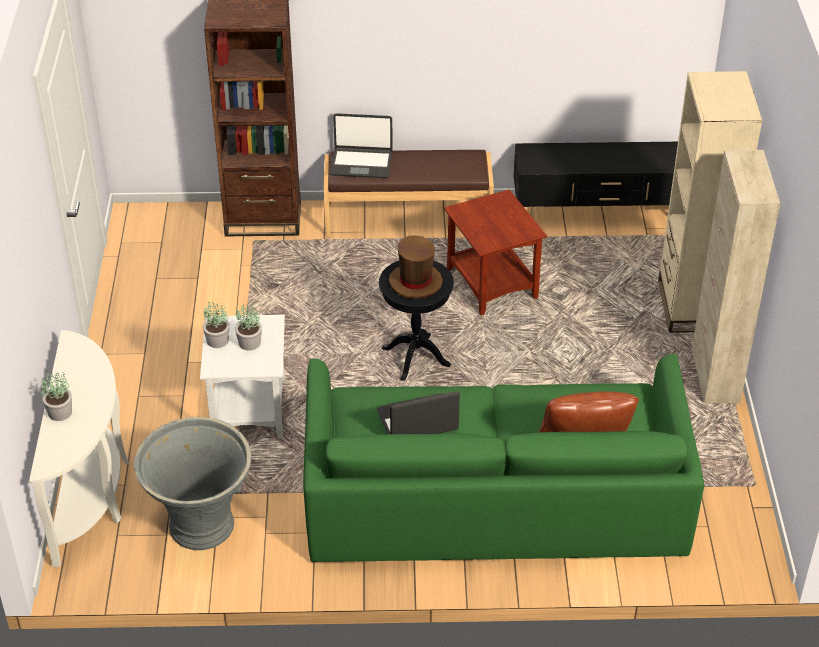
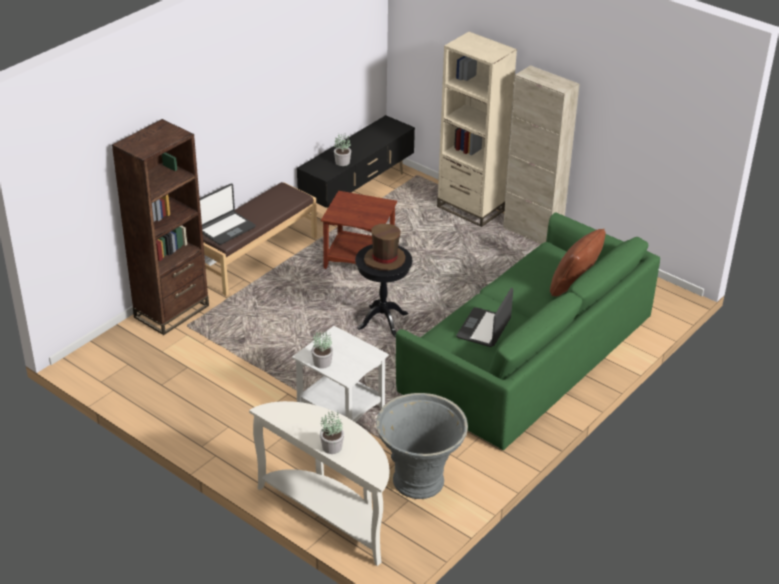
camera: 50 degrees left, 5 degrees down
potted plant [235,304,262,351] -> potted plant moved to [334,134,351,166]

